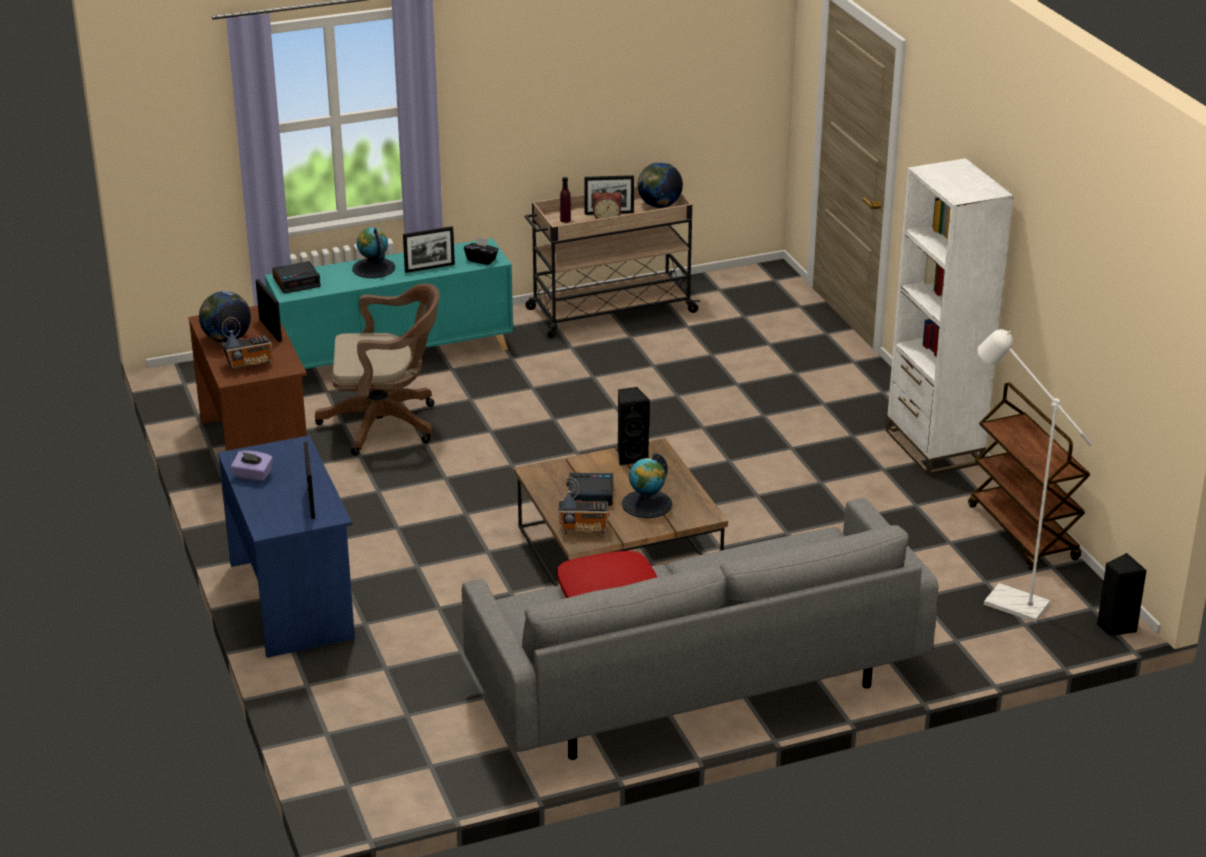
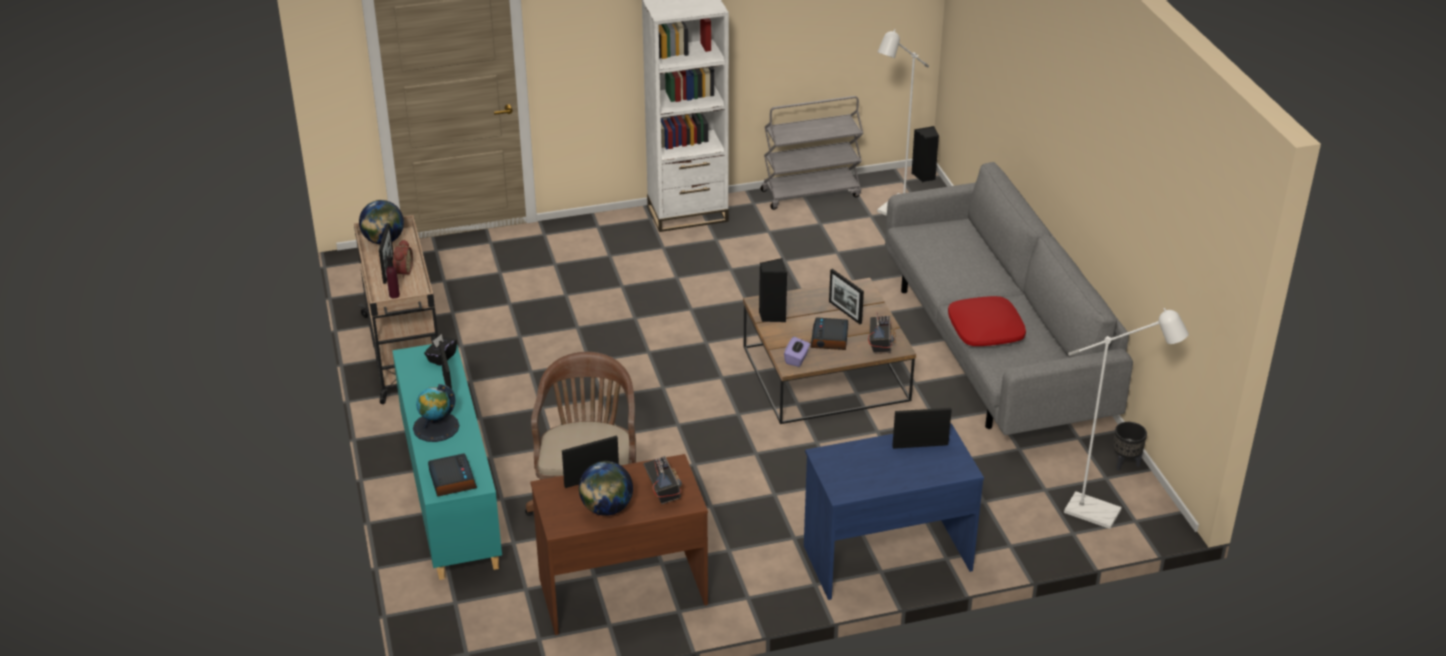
camera: 85 degrees left, 5 degrees up
purple tissue box [231,451,273,481] -> purple tissue box moved to [784,337,810,367]
globe [622,453,672,518] -> picture frame [829,269,864,324]
brown cart [968,382,1090,570] -> grey cart [760,96,863,210]
none -> white floor lamp [1064,308,1189,529]
none -> black planter [1113,422,1147,471]

